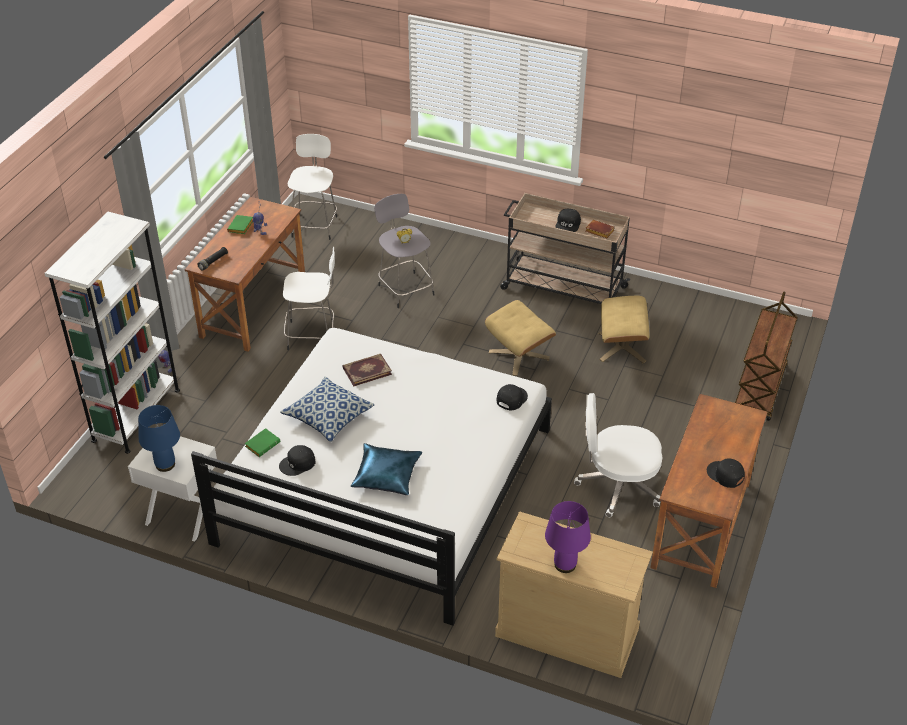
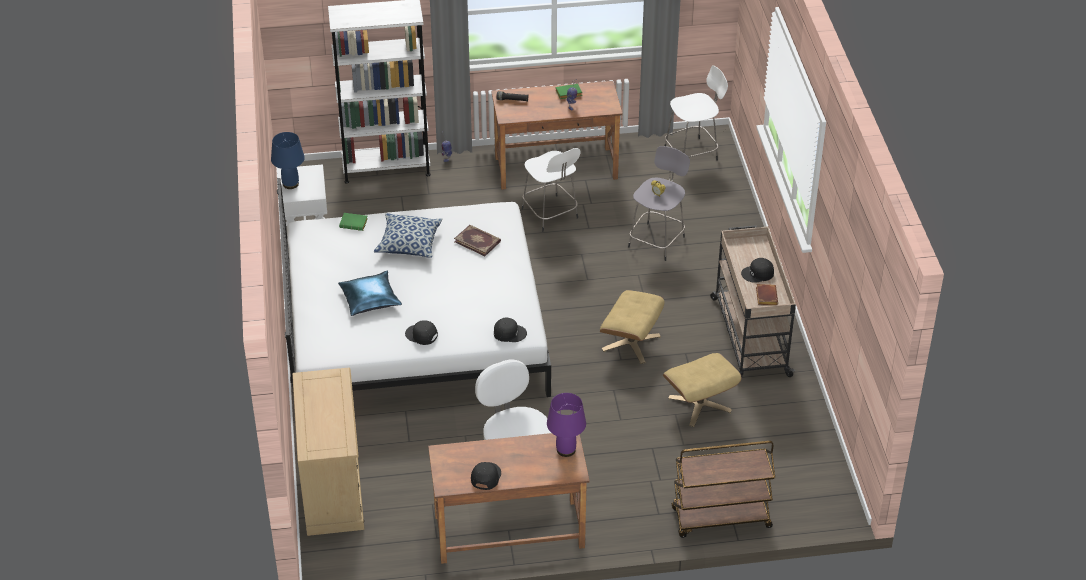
camera: 60 degrees right, 0 degrees up
black cap [279,445,316,476] -> black cap moved to [405,320,438,345]
purple table lamp [545,501,591,573] -> purple table lamp moved to [547,393,586,457]

